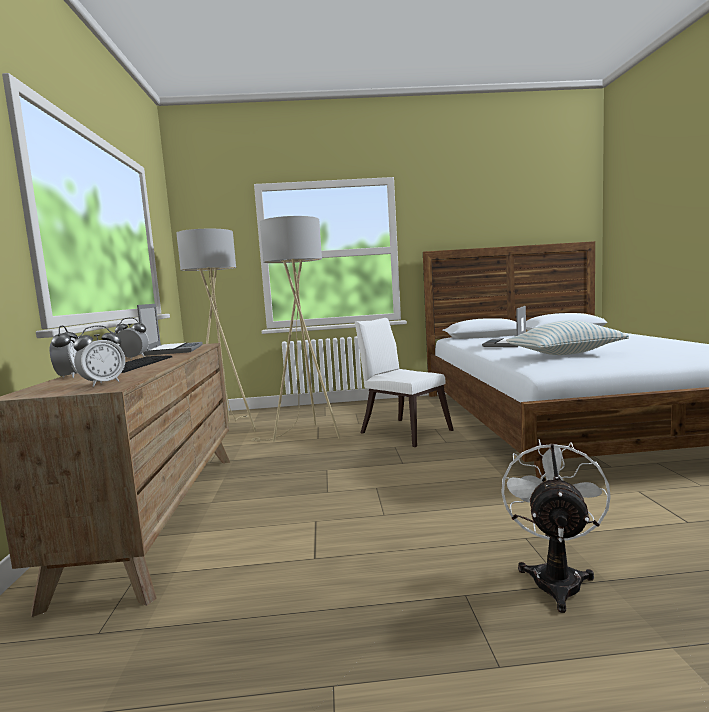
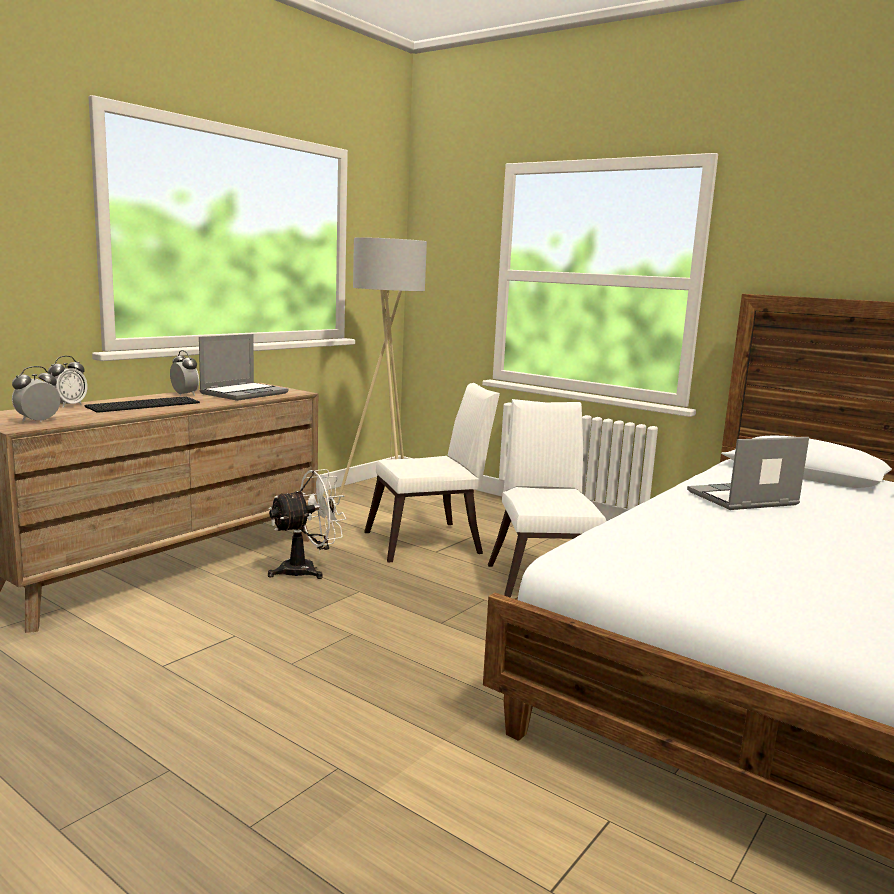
camera: 40 degrees right, 5 degrees up
alarm clock [73,326,125,387] -> alarm clock turned 135 degrees clockwise [12,366,60,422]
beige floor lamp [251,216,341,442] -> white chair [364,383,500,563]
white fan [502,439,611,613] -> white fan moved to [268,469,346,579]
pillow [506,320,629,355] -> none

